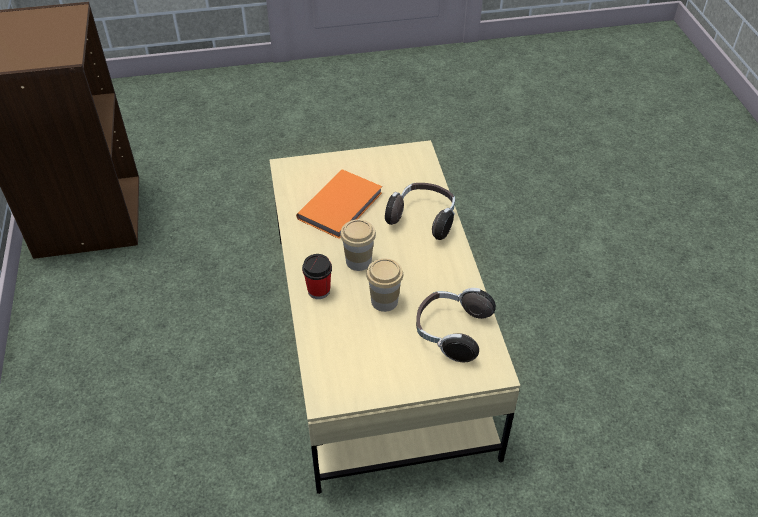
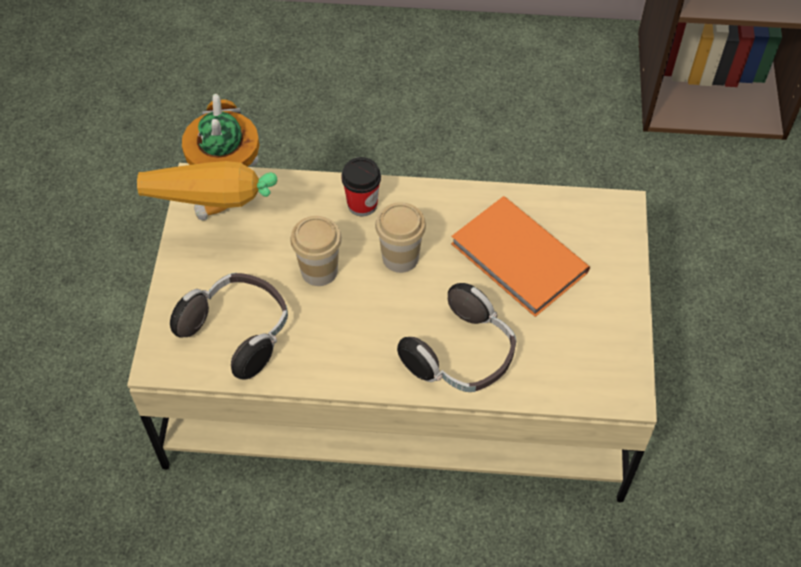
camera: 105 degrees right, 10 degrees up
none -> toy robot [137,94,277,221]

